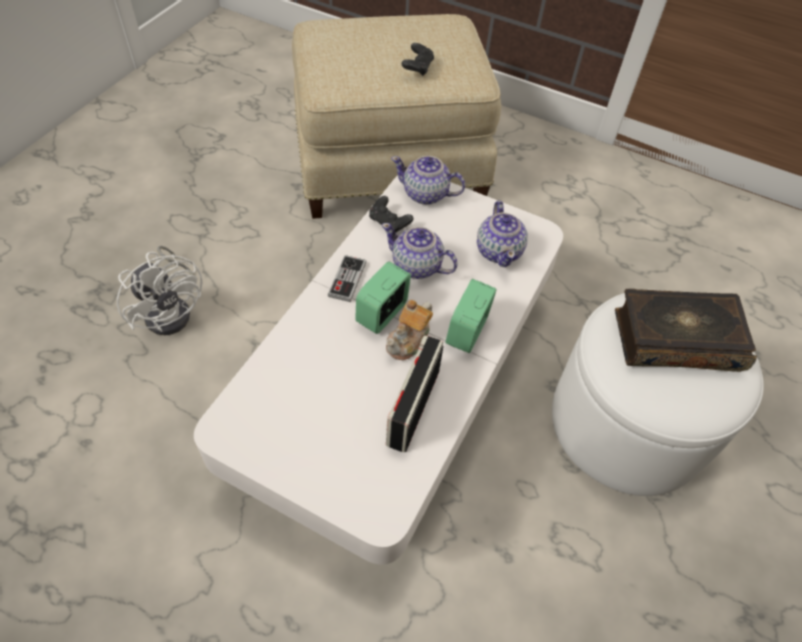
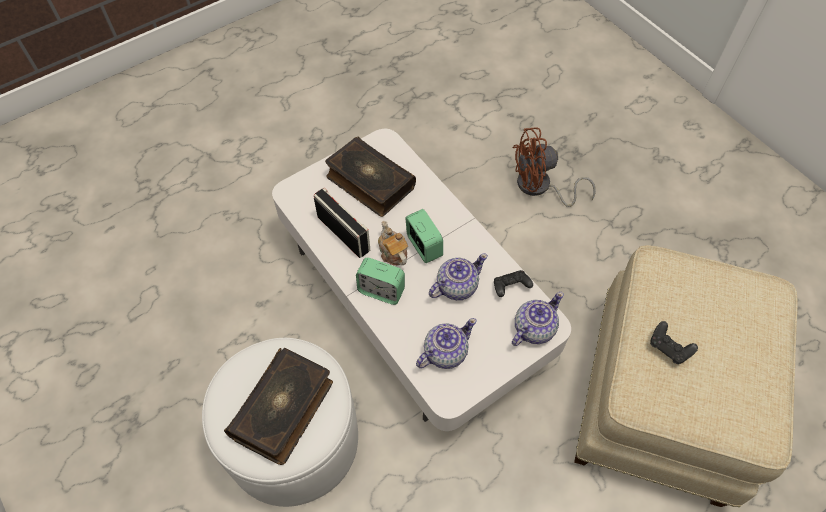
camera: 120 degrees right, 5 degrees up
white fan [117,246,203,335] -> brown fan [512,128,596,207]
game controller [328,255,366,302] -> none
alarm clock [446,279,496,353] -> alarm clock turned 150 degrees clockwise [356,258,405,305]
teapot [477,201,528,267] -> teapot turned 120 degrees clockwise [416,318,476,369]
none -> book [325,136,416,217]

